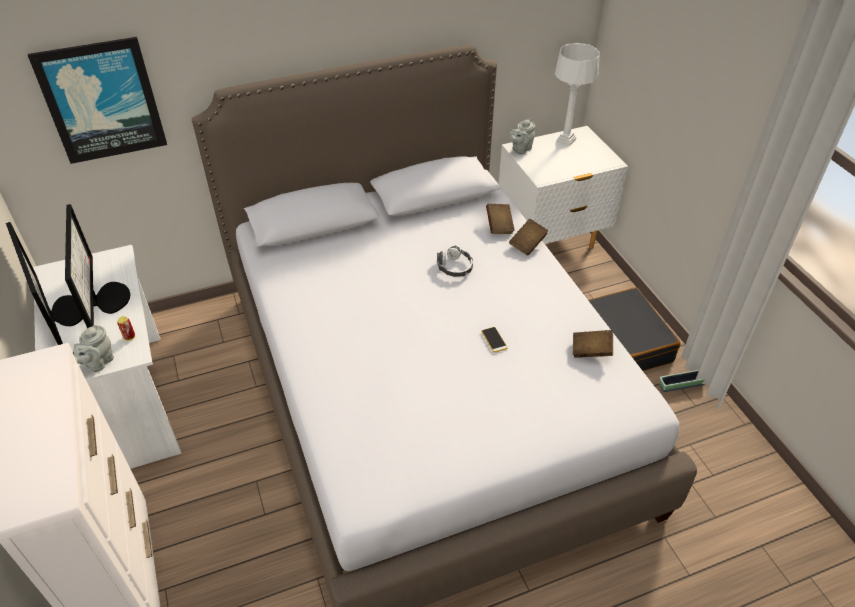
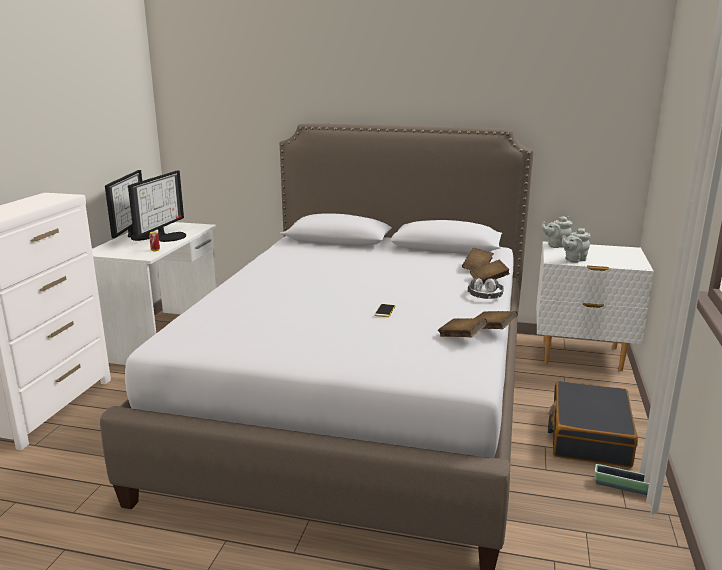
camera: 35 degrees right, 25 degrees down
picture [28,37,167,164] -> none
grey teapot [73,325,114,372] -> grey teapot moved to [562,228,590,263]
headphones [437,246,473,277] -> headphones moved to [468,278,504,299]
white table lamp [555,43,600,146] -> none
none -> brown book [475,311,518,329]

